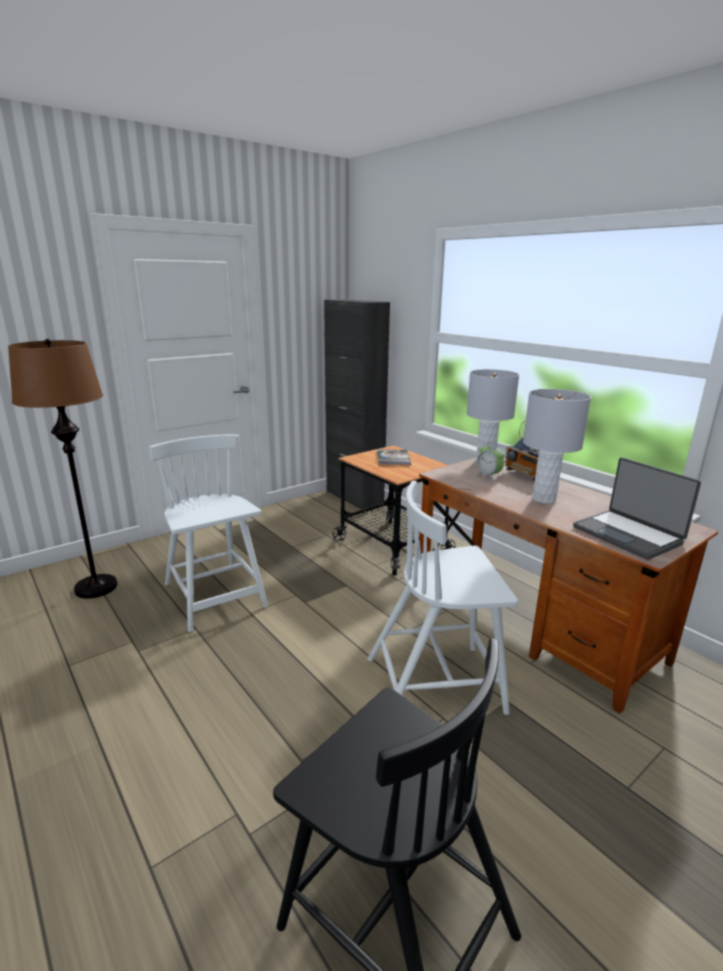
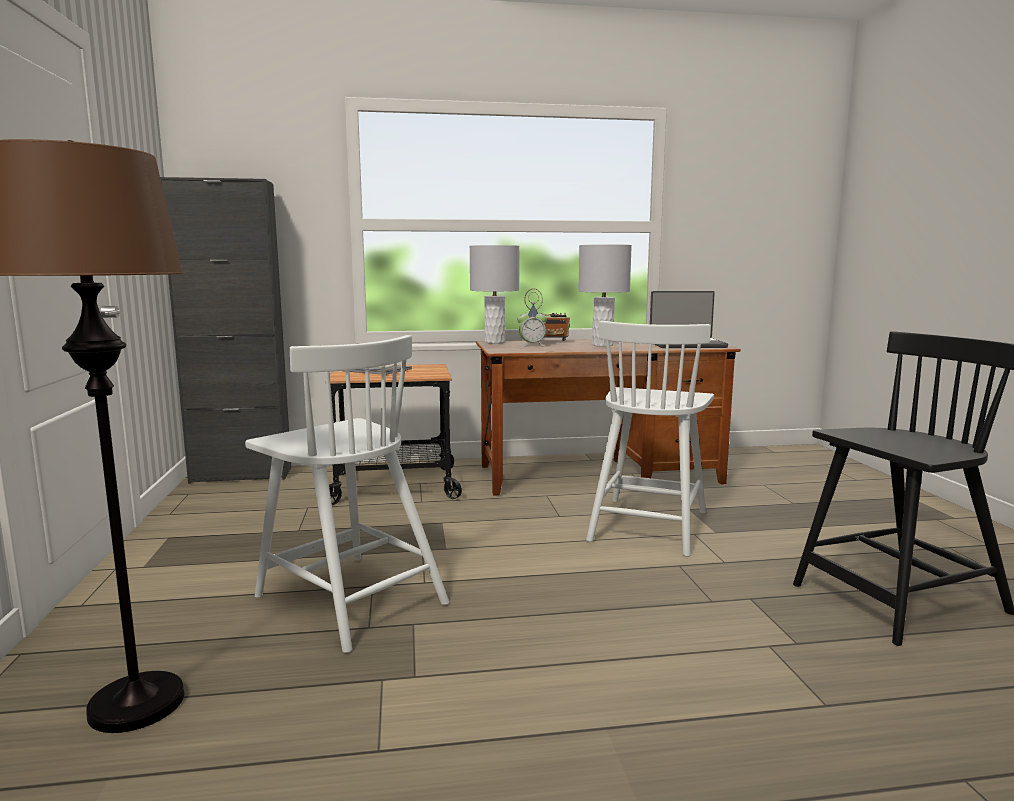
camera: 60 degrees left, 10 degrees down
white chair [149,434,268,632] -> white chair turned 135 degrees counterclockwise [245,335,449,653]

